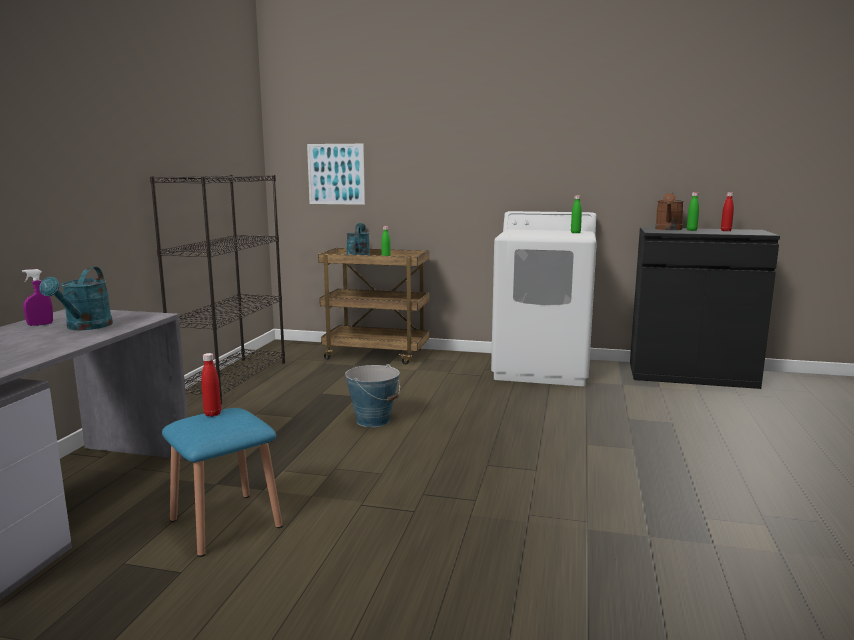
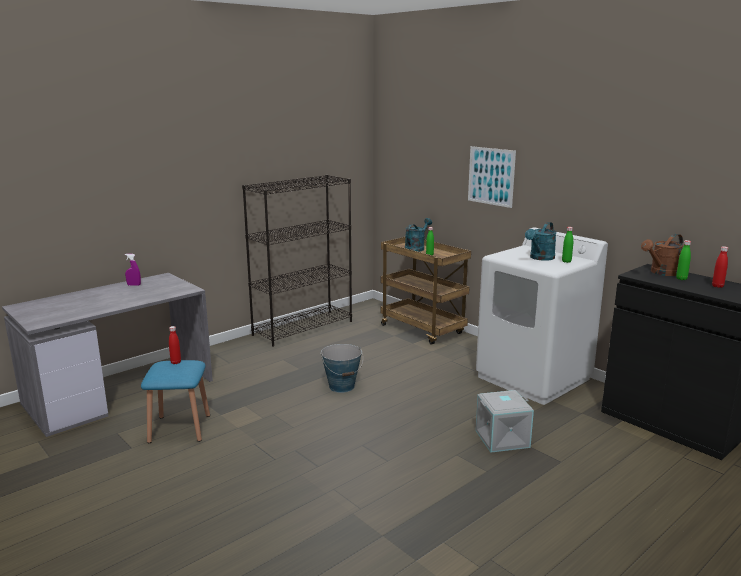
camera: 35 degrees right, 5 degrees up
turquoise watering can [39,267,113,330] -> turquoise watering can moved to [525,222,557,261]
picture [307,144,365,205] -> picture moved to [468,146,516,208]
none -> grey storage box [475,390,534,453]

